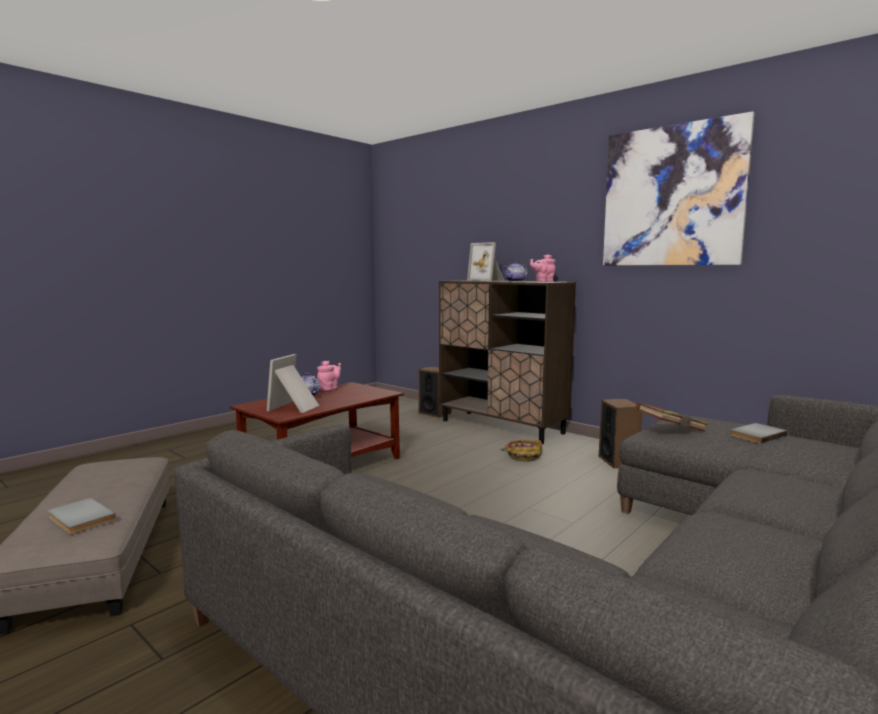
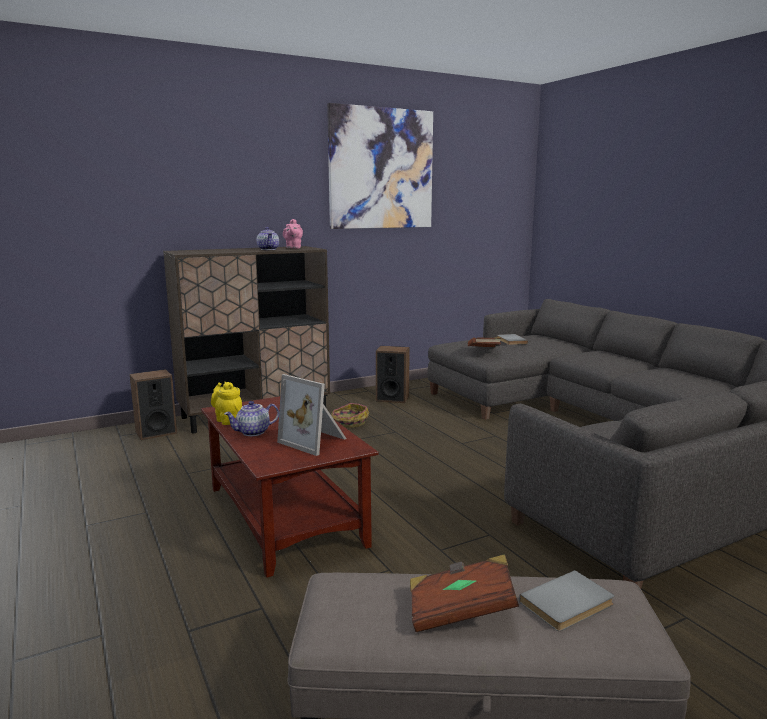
camera: 70 degrees left, 5 degrees up
pink teapot [317,361,341,391] -> yellow teapot [211,382,242,425]
picture frame [467,242,504,281] -> none
none -> brown book [410,554,519,632]

